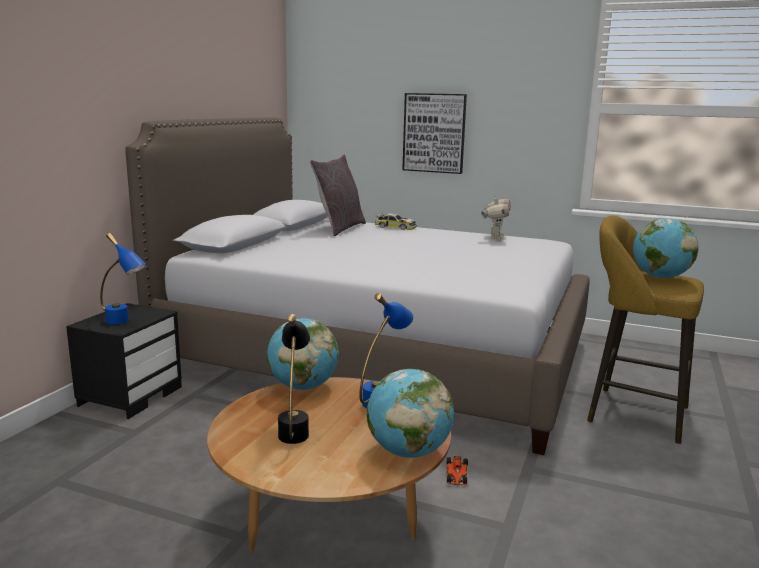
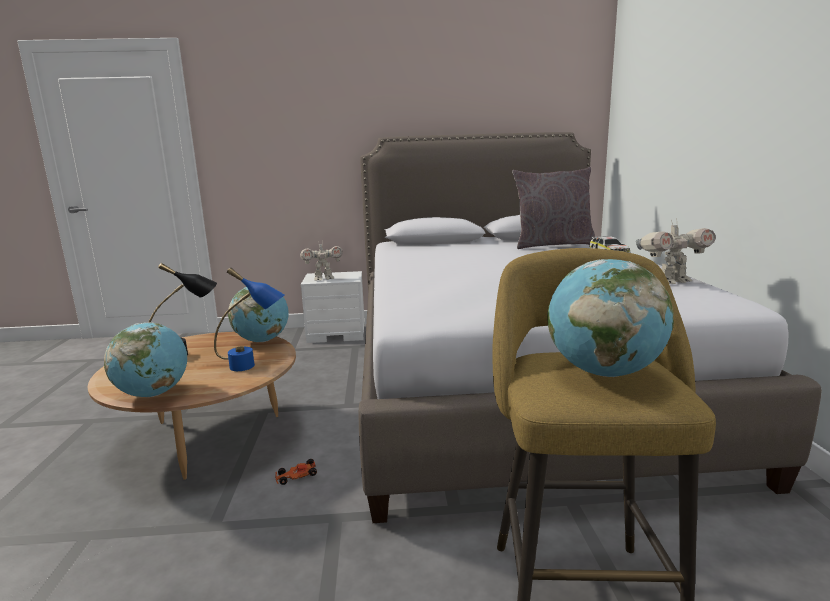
camera: 65 degrees right, 0 degrees up
black nightstand [66,303,182,419] -> white nightstand [301,271,365,343]
blue table lamp [100,233,147,325] -> toy robot [300,242,343,281]
picture [402,93,467,174] -> none

